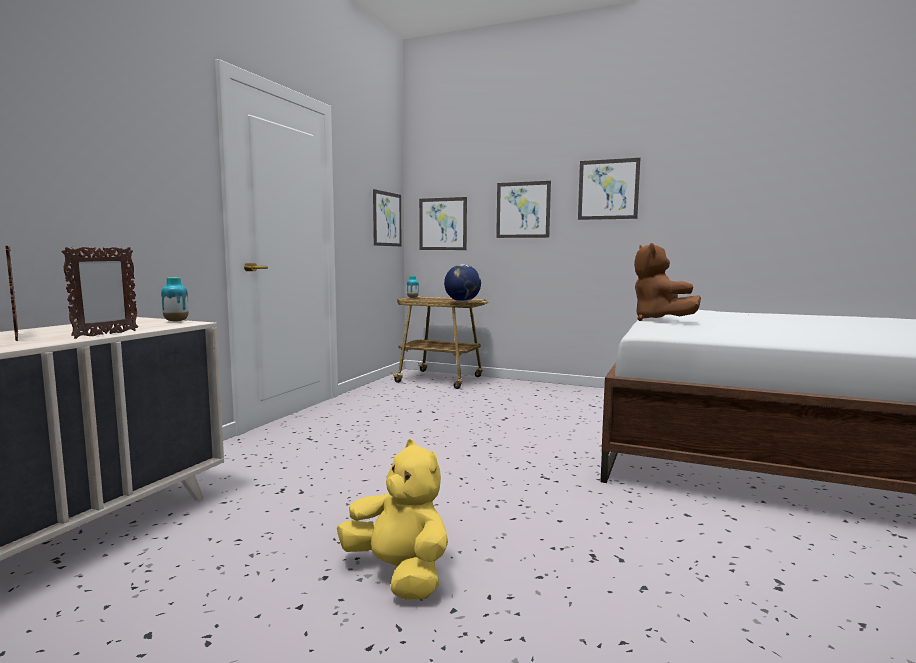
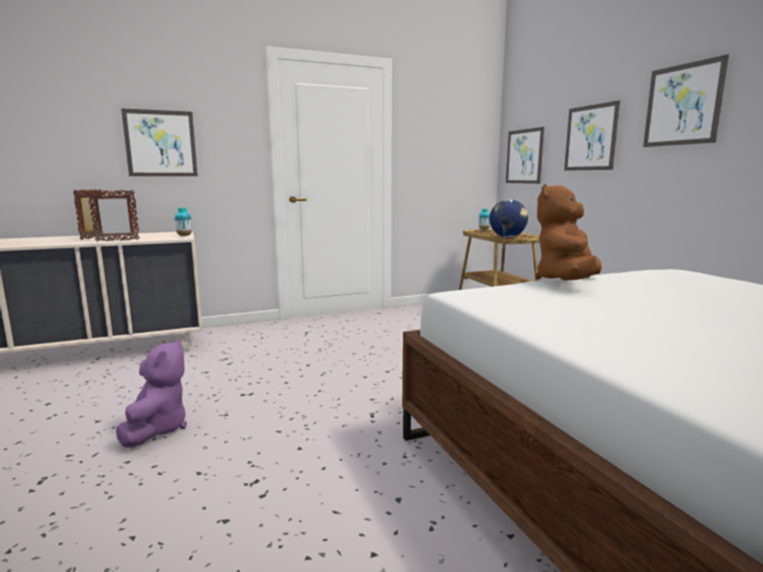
camera: 45 degrees right, 5 degrees up
yellow plush toy [337,439,448,600] -> purple plush toy [116,339,187,448]
picture [373,189,402,246] -> picture moved to [121,108,198,176]

